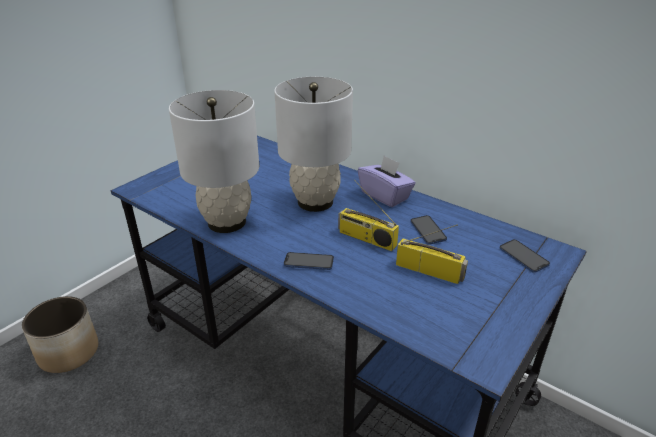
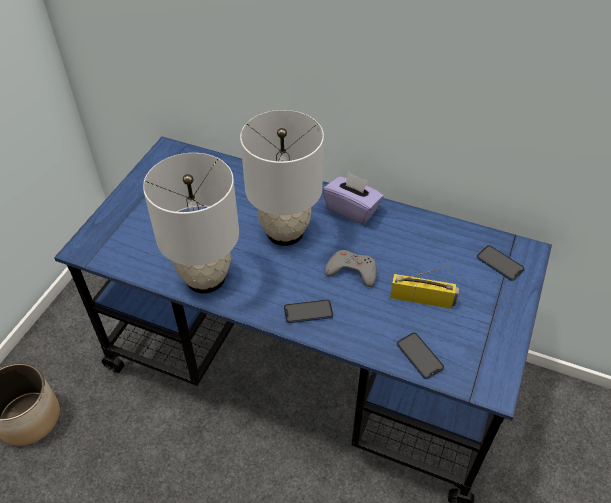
camera: 15 degrees left, 15 degrees up
radio [338,179,399,251] -> grey game controller [325,250,377,287]
phone [410,215,447,245] -> phone moved to [397,333,444,379]

